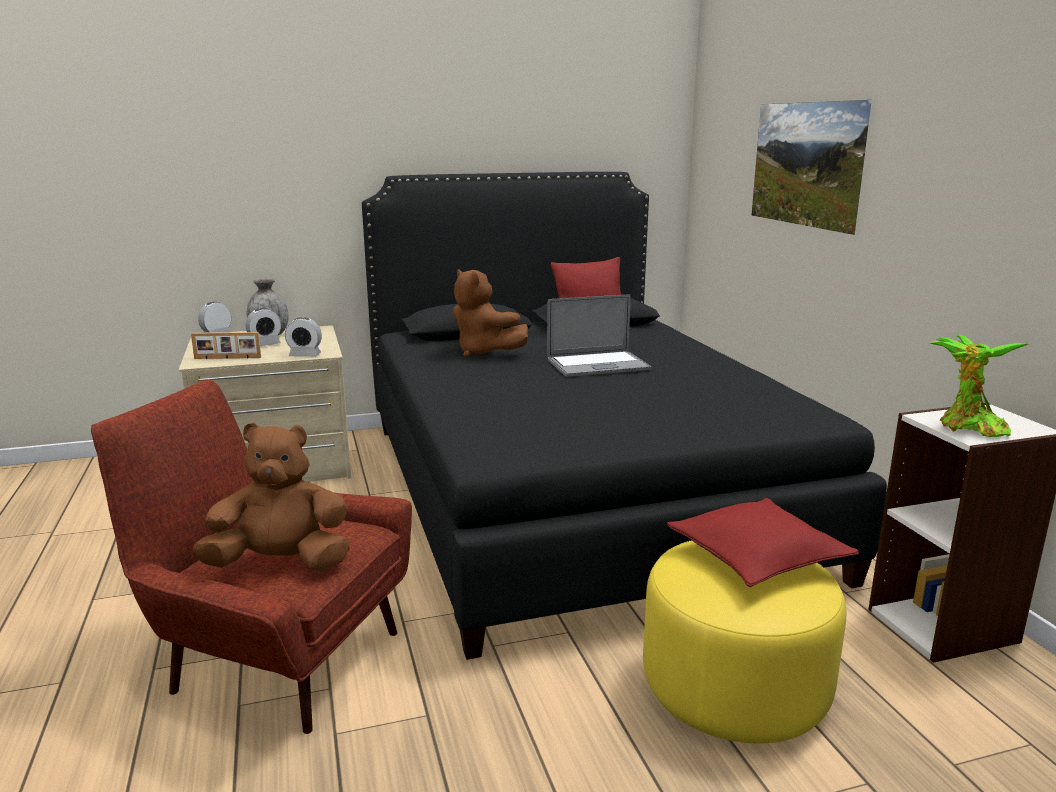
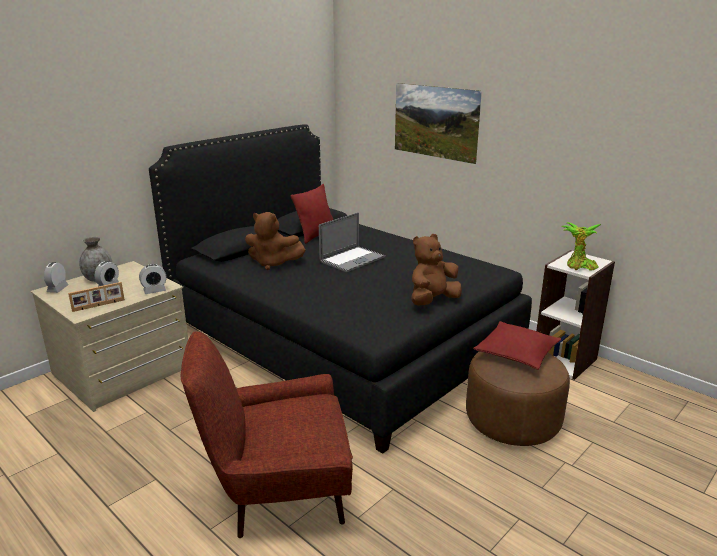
camera: 30 degrees left, 5 degrees up
brown plush toy [193,422,350,571] -> brown plush toy moved to [411,234,462,306]
yellow ottoman [643,540,847,744] -> brown ottoman [466,351,570,446]

